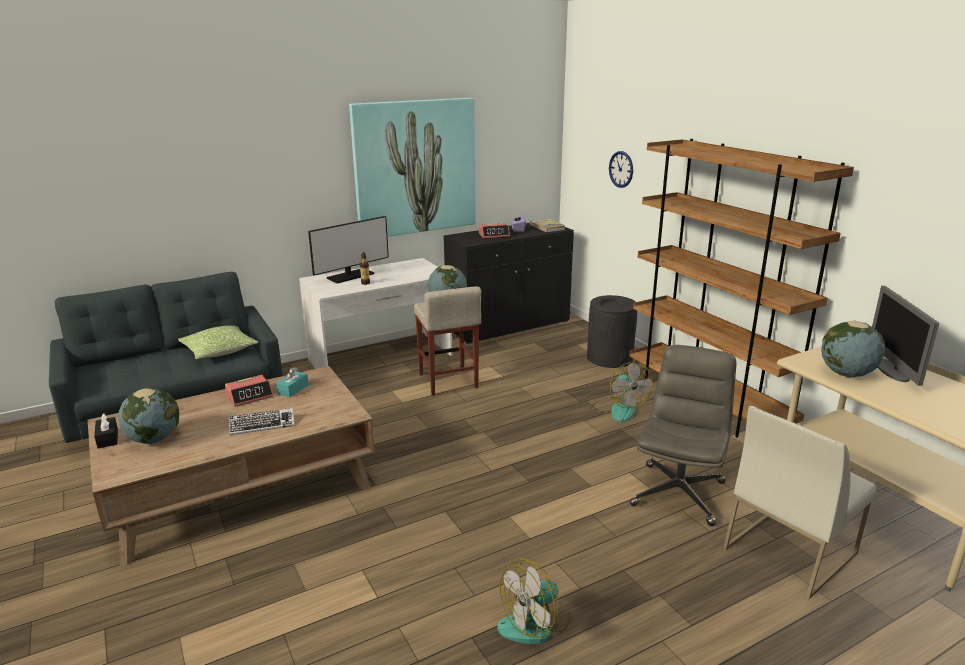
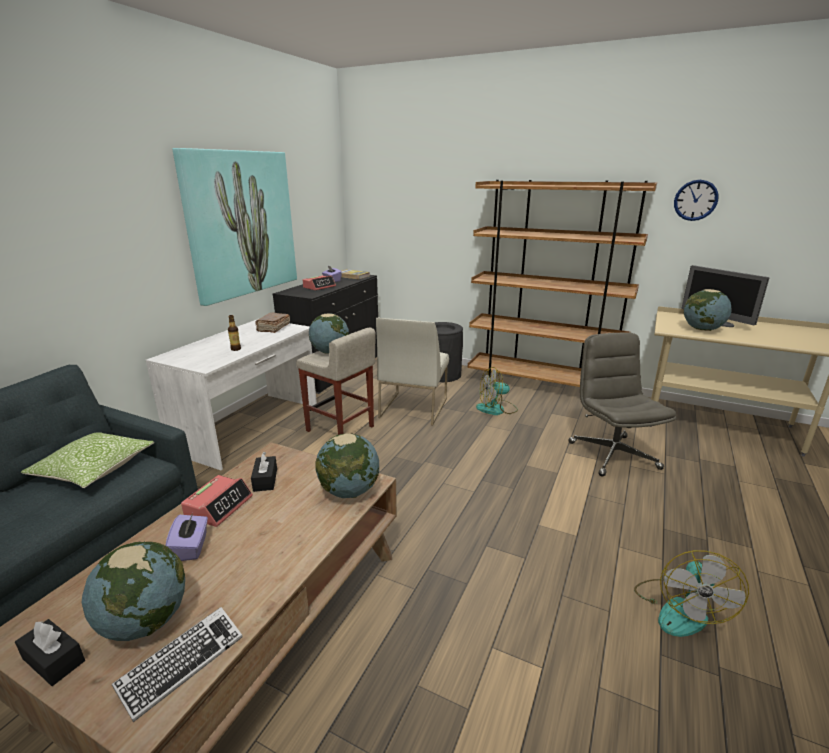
camera: 35 degrees left, 0 degrees up
keyboard [229,408,294,435] -> keyboard moved to [112,607,242,722]
turquoise tissue box [276,367,309,397] -> black tissue box [251,452,277,492]
monitor [308,216,389,284] -> none
fan [590,361,653,422] -> fan turned 135 degrees clockwise [476,367,518,415]
wall clock [609,151,633,188] -> wall clock moved to [674,180,719,221]
white chair [723,406,876,599] -> white chair moved to [376,318,449,425]
none -> purple tissue box [165,513,208,561]
none -> brown book [256,313,290,333]
none -> globe [315,433,379,498]

